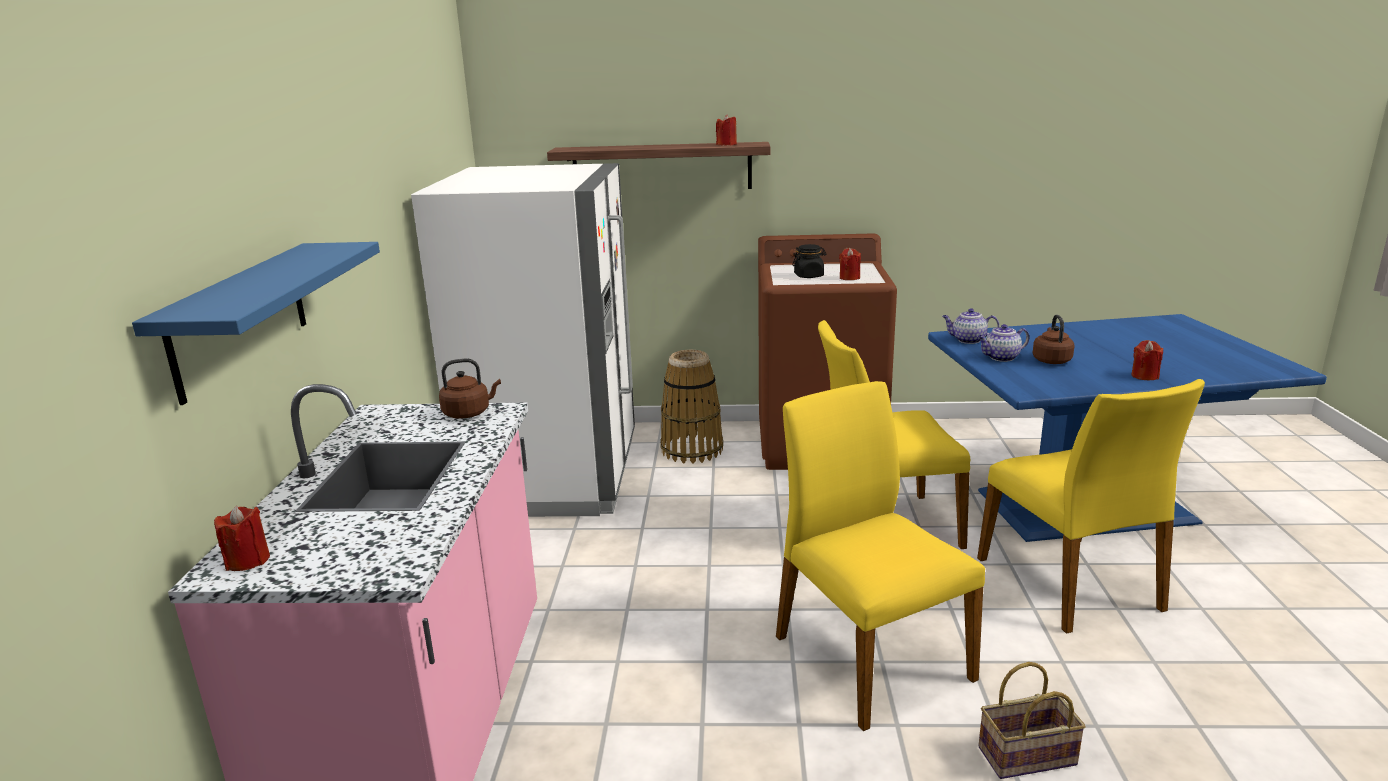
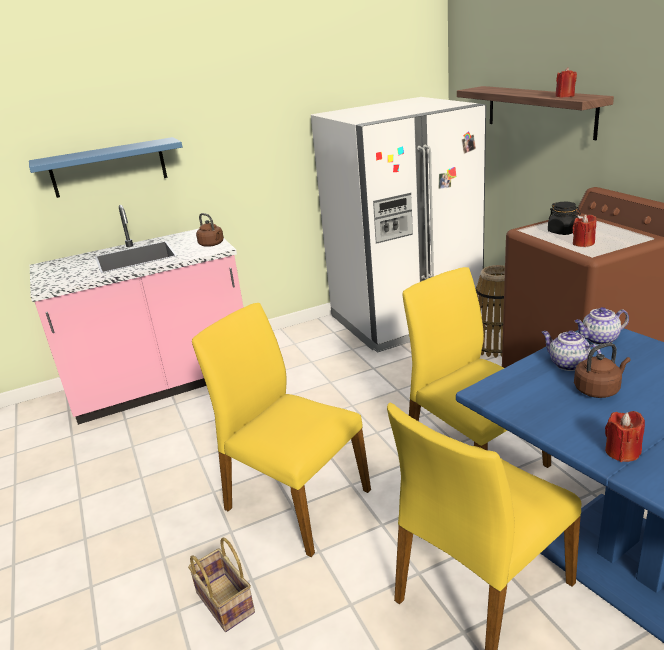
camera: 65 degrees right, 5 degrees up
red candle [214,506,270,571] -> none
yellow chair [776,381,985,731] -> yellow chair turned 90 degrees counterclockwise [192,303,371,557]
teapot [942,308,999,344] -> teapot turned 90 degrees counterclockwise [575,307,629,345]

